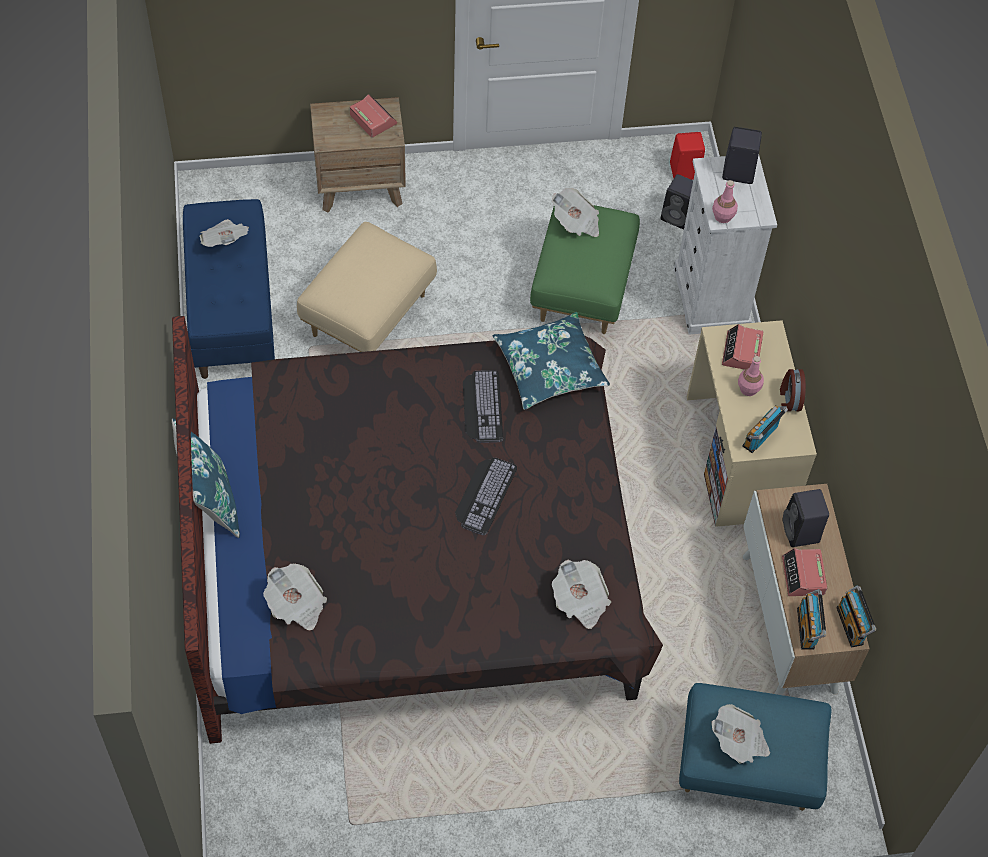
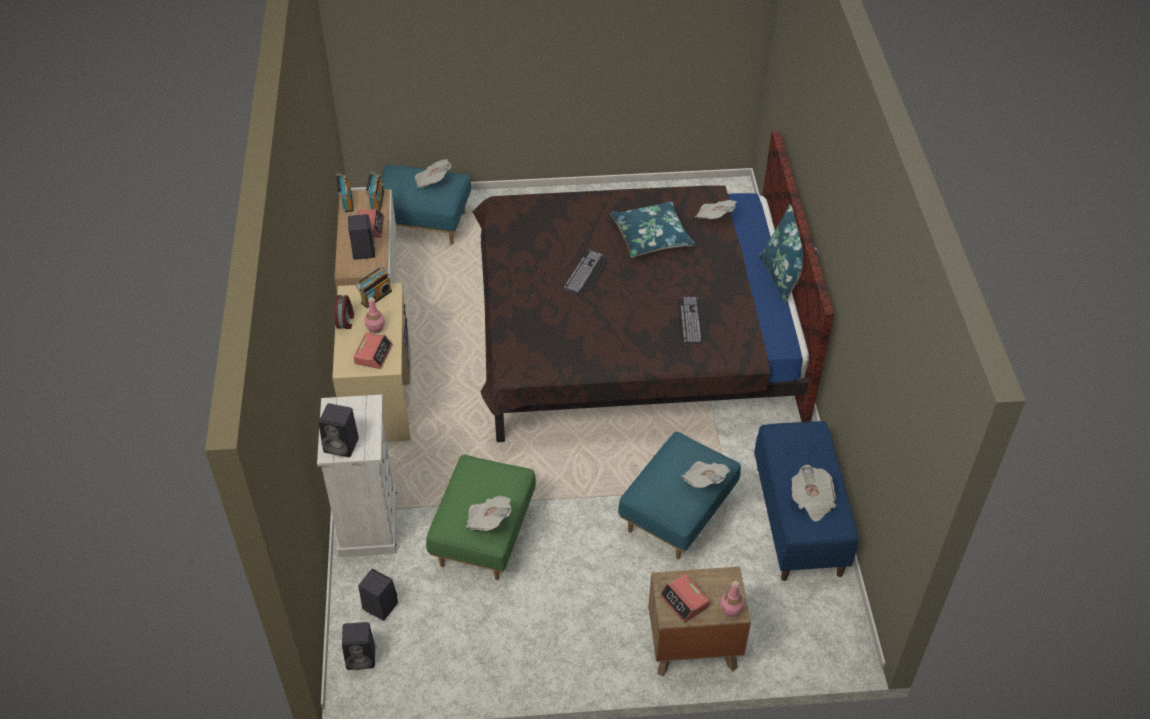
camera: 175 degrees left, 10 degrees down
beige ottoman [297,222,437,352] -> blue ottoman [618,432,741,559]
keyboard [463,370,503,443] -> keyboard moved to [678,297,710,345]
blue pillow [492,312,610,410] -> blue pillow moved to [610,201,695,258]
newspaper [552,560,611,629] -> newspaper moved to [681,461,730,488]
red speaker [670,132,705,180] -> black speaker [342,622,375,670]
pink bottle [712,180,738,223] -> pink bottle moved to [720,581,744,617]

